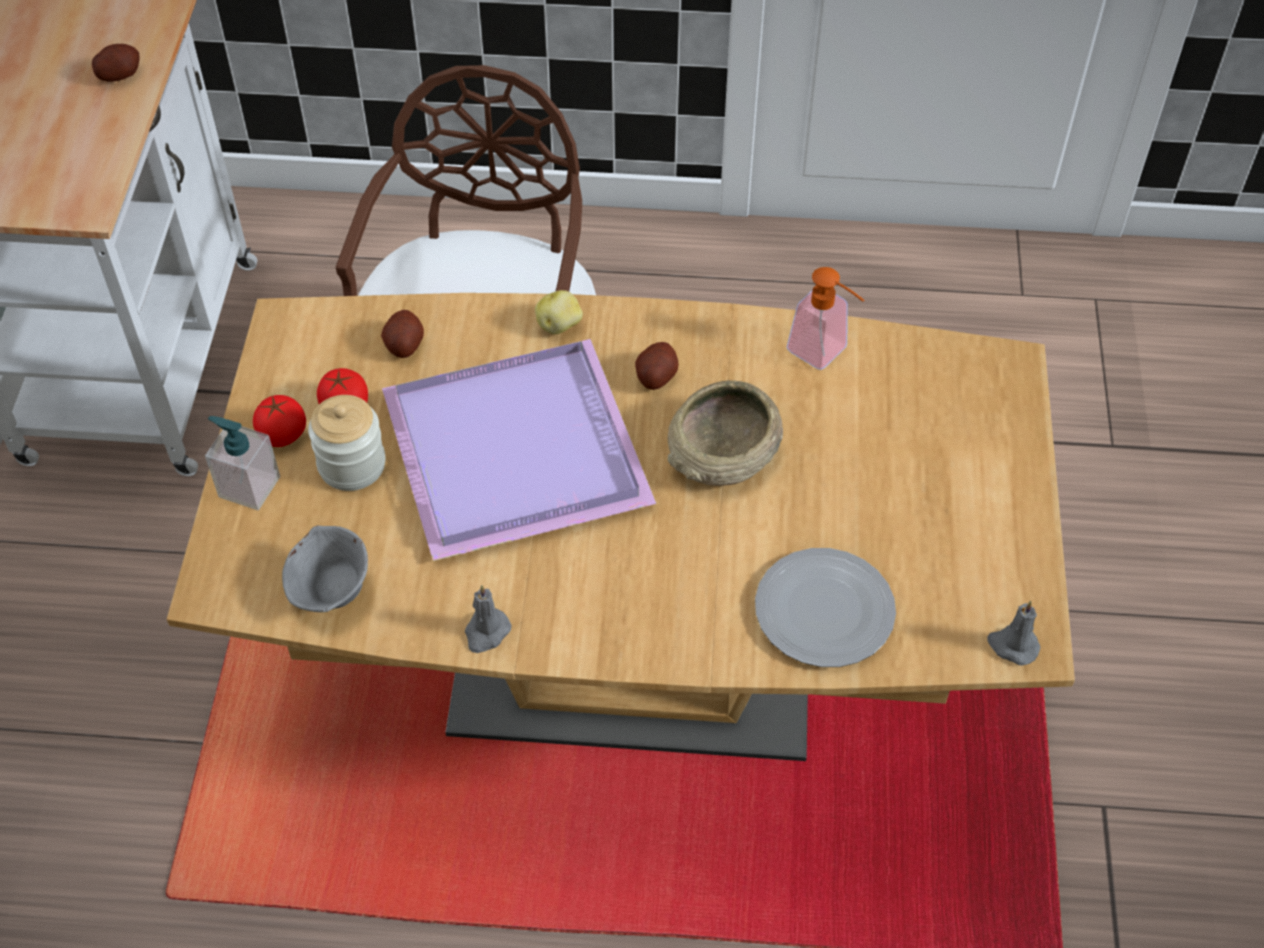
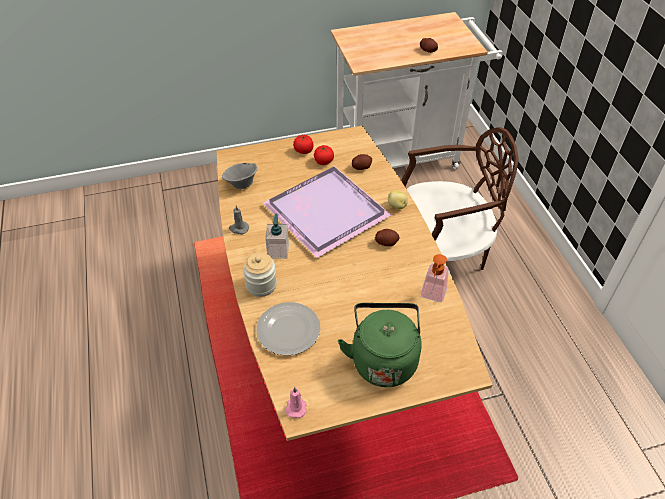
camera: 70 degrees right, 5 degrees down
soap dispenser [205,416,280,510] -> soap dispenser moved to [265,213,289,259]
jar [308,395,386,491] -> jar moved to [243,252,277,297]
beige bowl [668,380,783,486] -> none
grey candle [987,601,1040,665] -> pink candle [285,387,307,418]
none -> green kettle [338,303,422,387]

